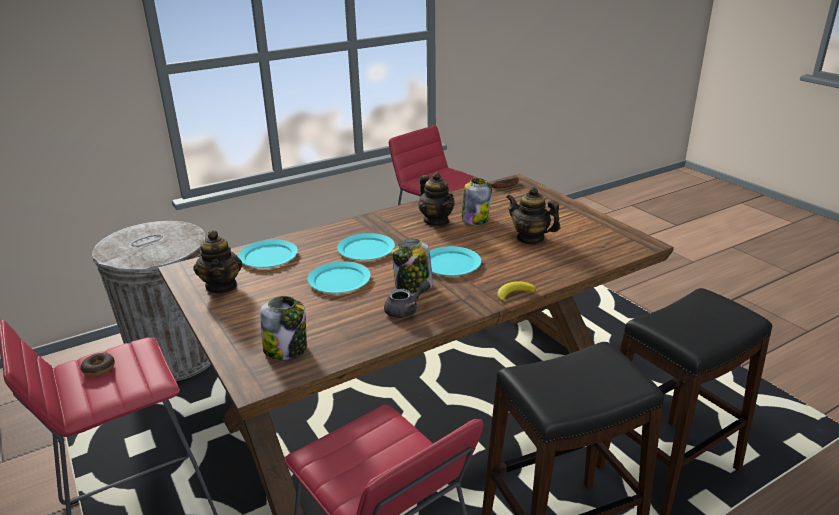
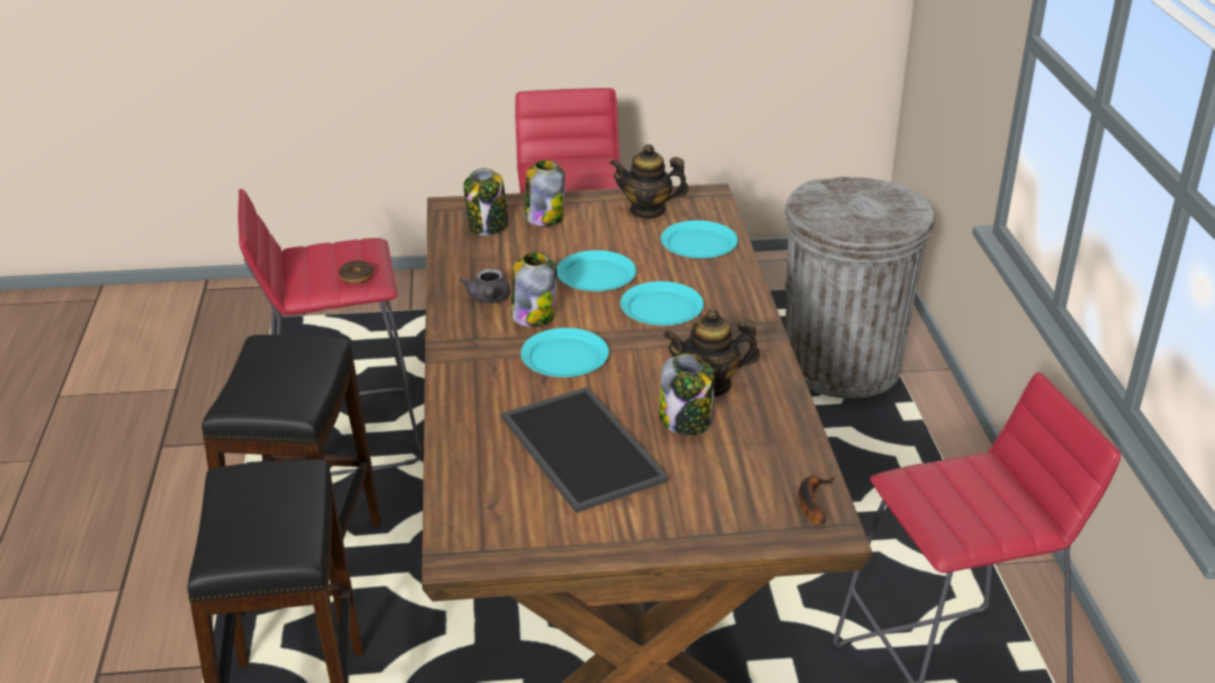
camera: 115 degrees right, 5 degrees up
donut [80,353,115,377] -> donut moved to [339,260,373,284]
banana [497,281,536,303] -> none
teapot [506,187,561,244] -> tray [501,387,669,513]
none -> jar [525,160,565,226]

